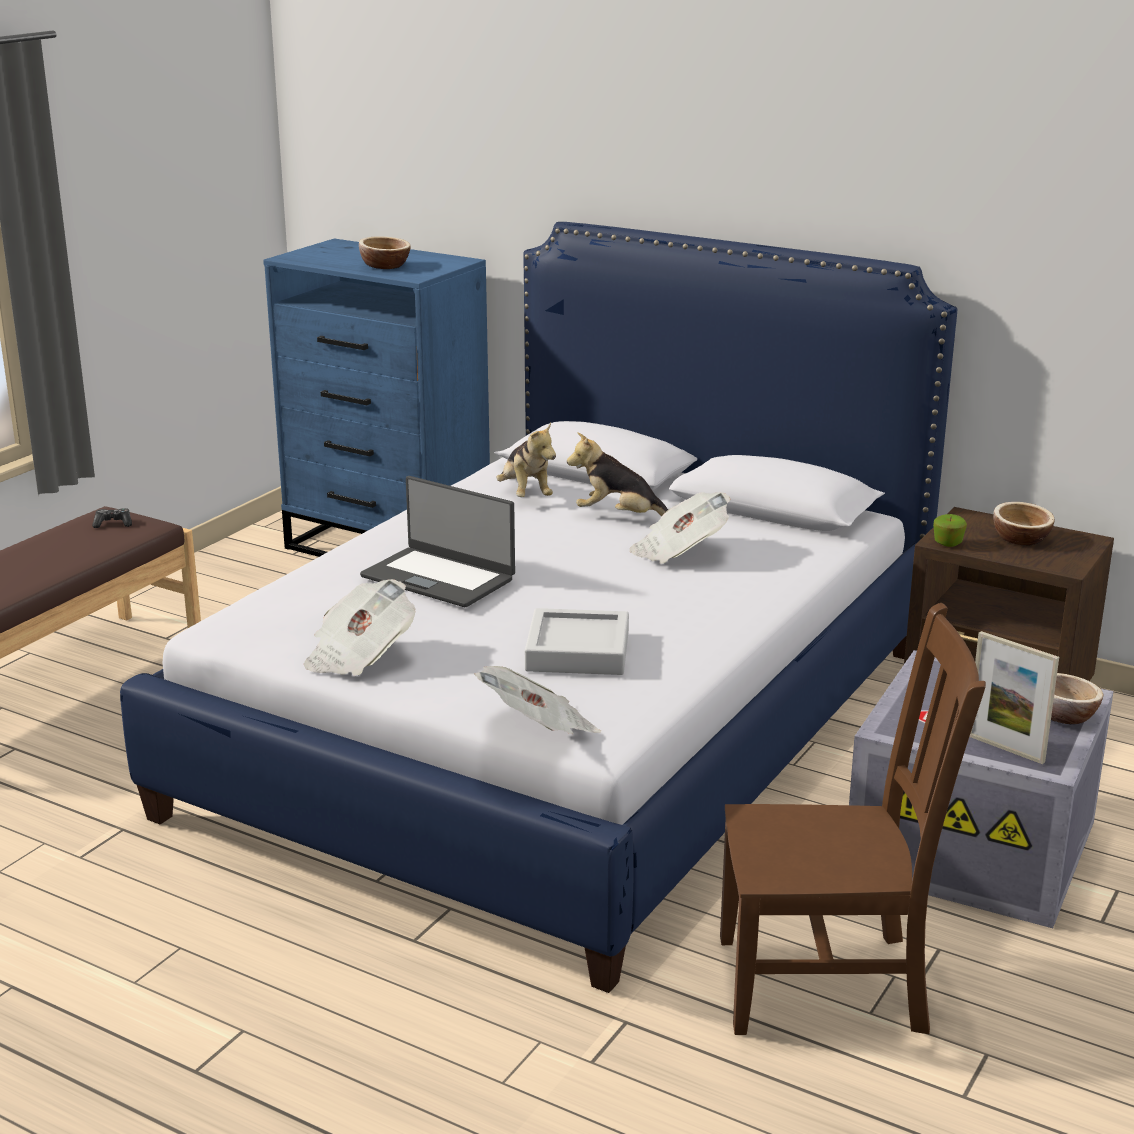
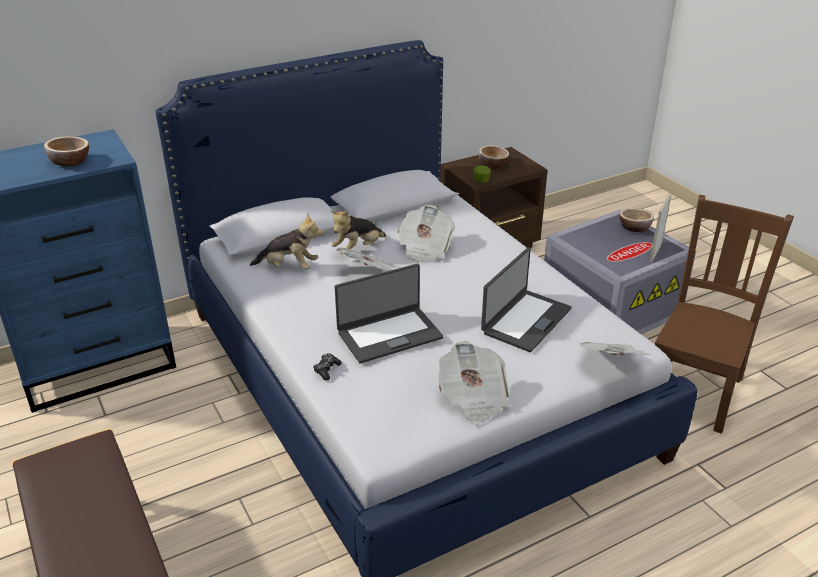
camera: 60 degrees left, 10 degrees up
game controller [92,508,132,528] -> game controller moved to [313,353,342,381]
grey tray [525,608,629,675] -> laptop [481,247,572,352]
picture frame [969,631,1059,764] -> picture frame turned 135 degrees clockwise [650,194,672,262]
none -> newspaper [337,248,400,271]

